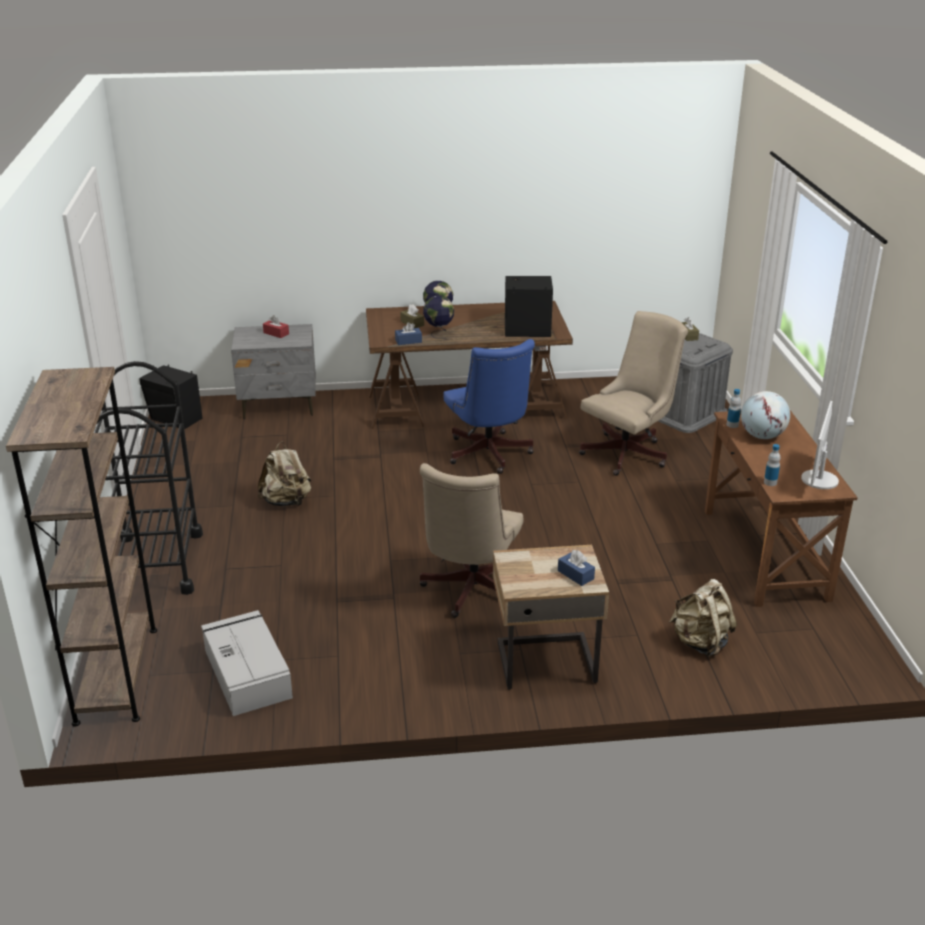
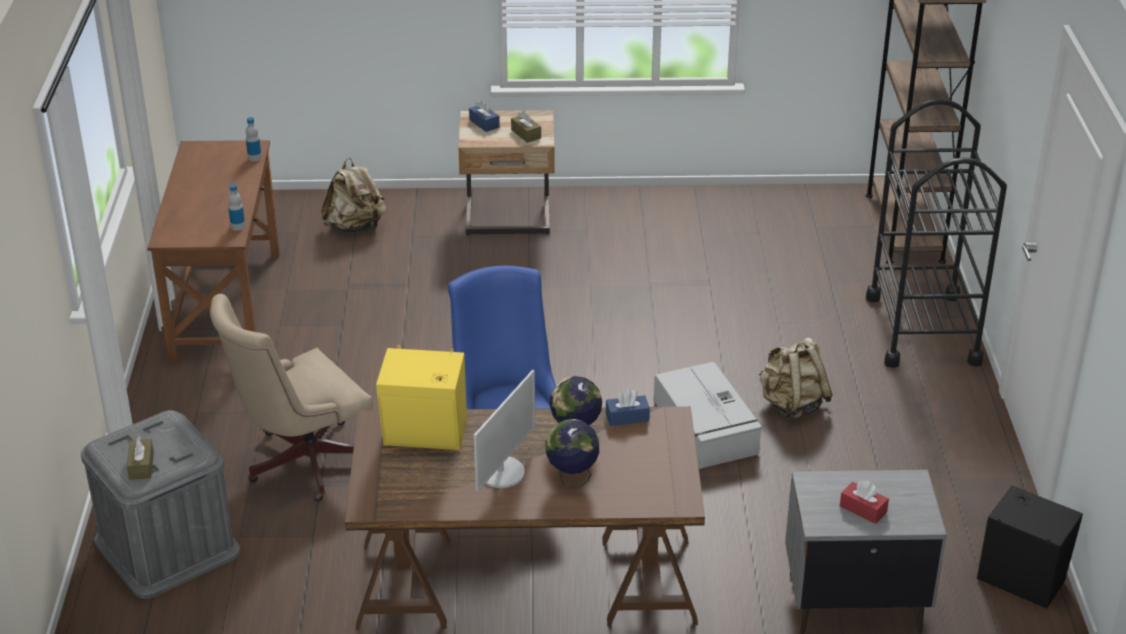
camera: 175 degrees left, 5 degrees up
grey storage box [201,610,293,716] -> grey storage box moved to [654,362,762,469]
brown tissue box [400,304,424,328] -> brown tissue box moved to [511,111,541,143]
beige office chair [420,463,523,618] -> none
black speaker [505,276,553,337] -> yellow speaker [376,345,467,450]
globe [741,391,790,439] -> none
monitor [801,401,839,489] -> monitor moved to [474,370,535,492]

